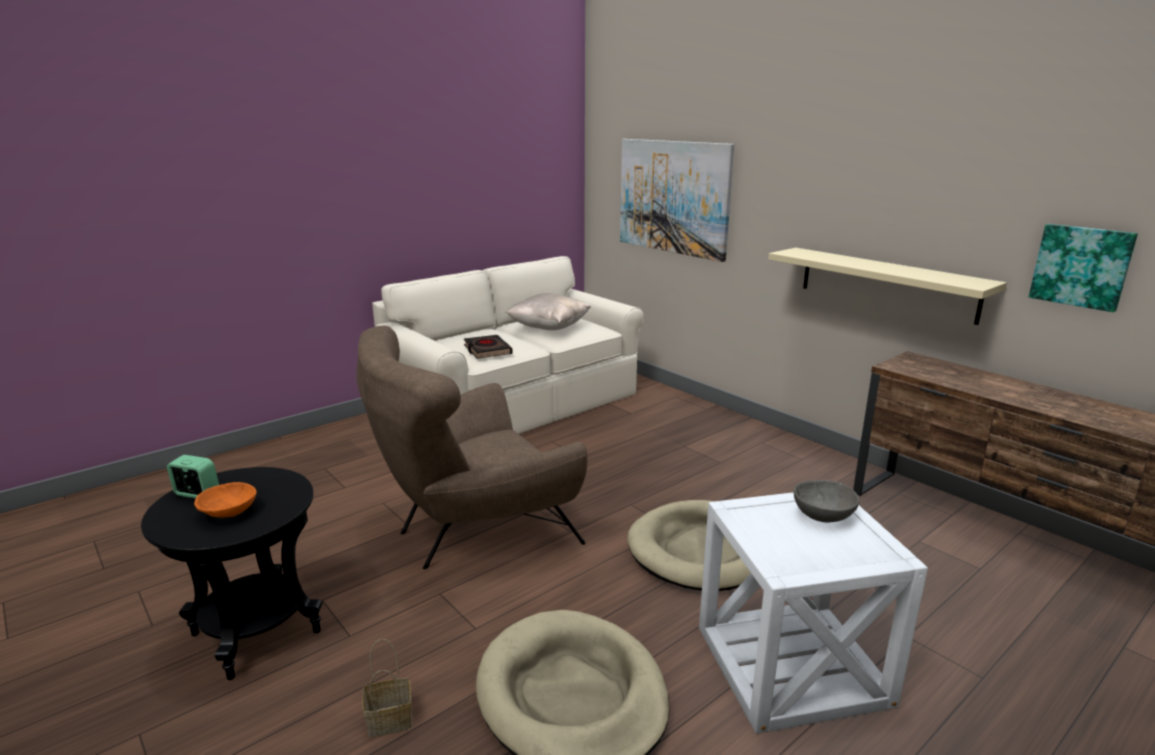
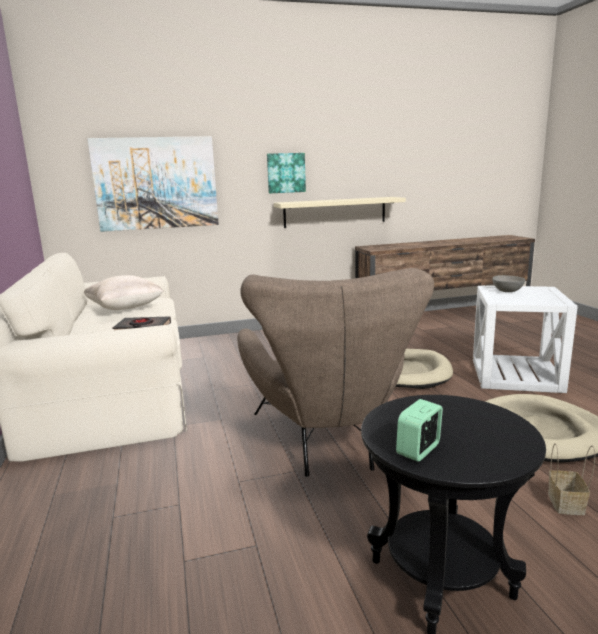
camera: 65 degrees left, 5 degrees down
orange bowl [194,482,256,518] -> none
picture [1029,224,1138,312] -> picture moved to [267,153,306,193]

